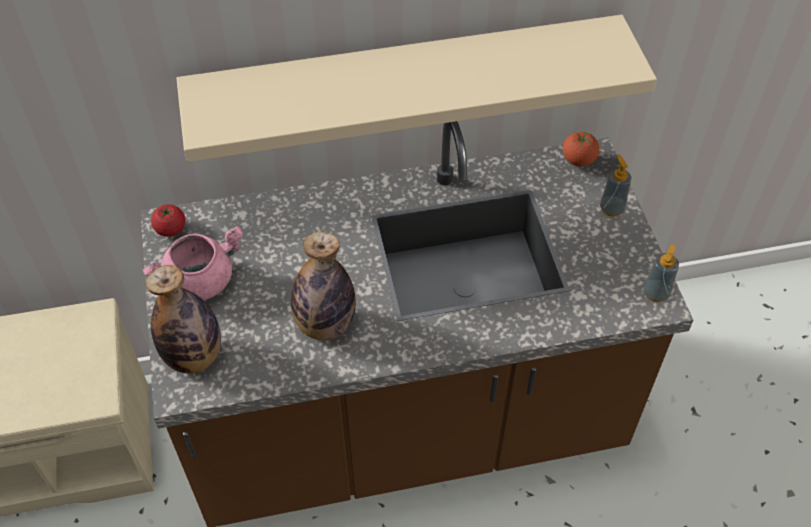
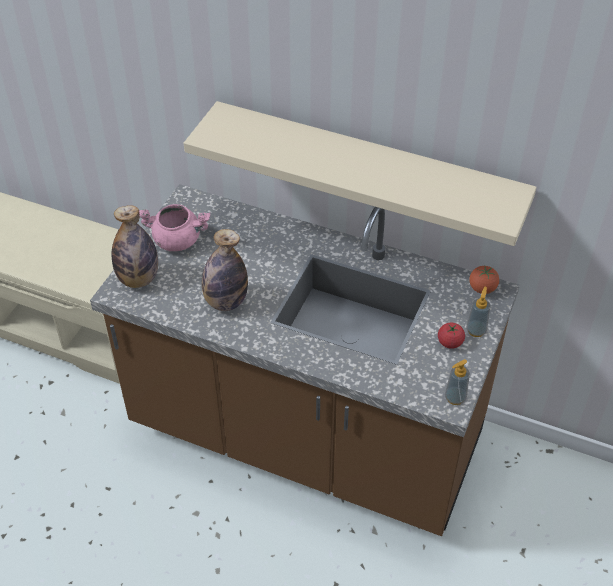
camera: 35 degrees right, 5 degrees down
tomato [151,204,185,237] -> tomato moved to [438,322,465,349]

